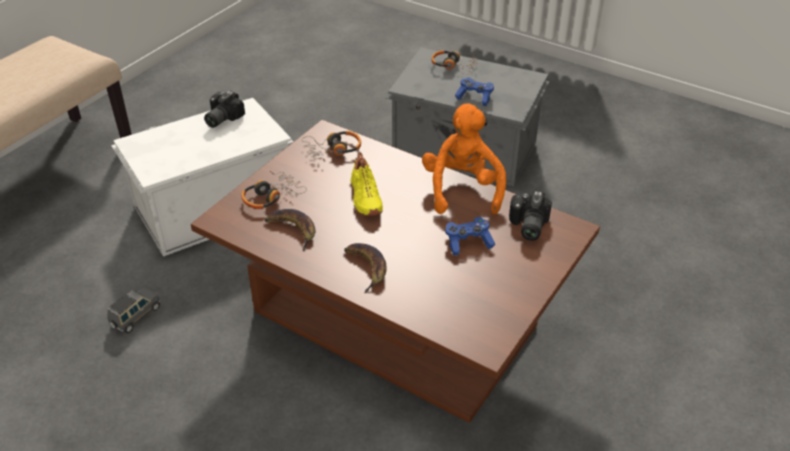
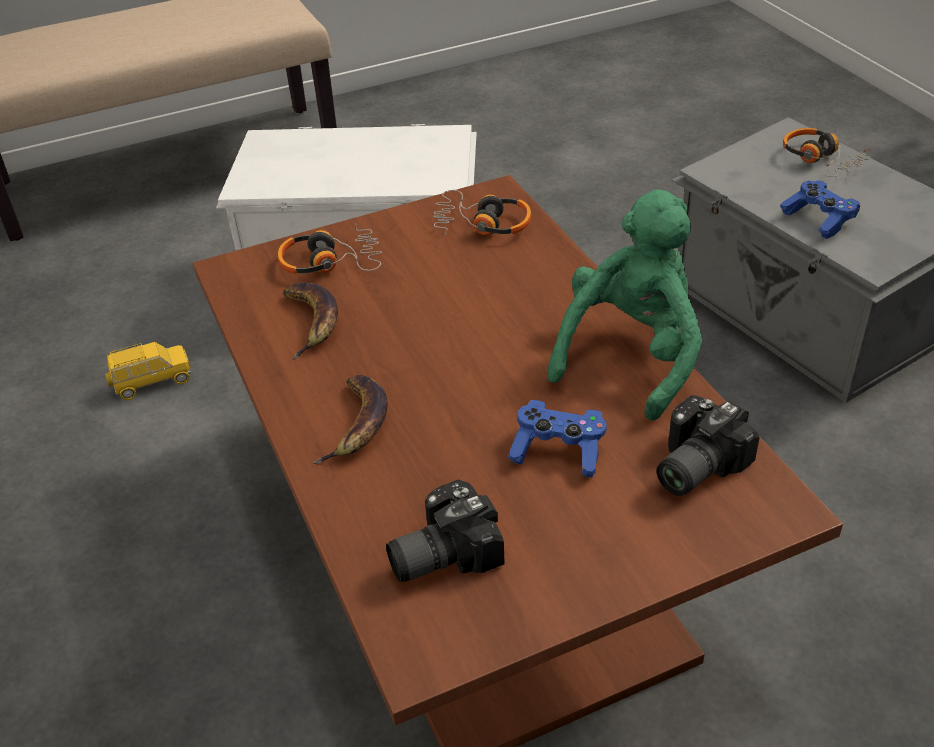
camera: 35 degrees right, 0 degrees up
grey toy car [107,288,160,333] -> yellow toy car [105,342,191,400]
camera [204,91,245,128] -> camera moved to [386,479,505,582]
yellow shoe [351,152,383,216] -> none
orange plush toy [422,103,506,214] -> green plush toy [547,189,702,421]

